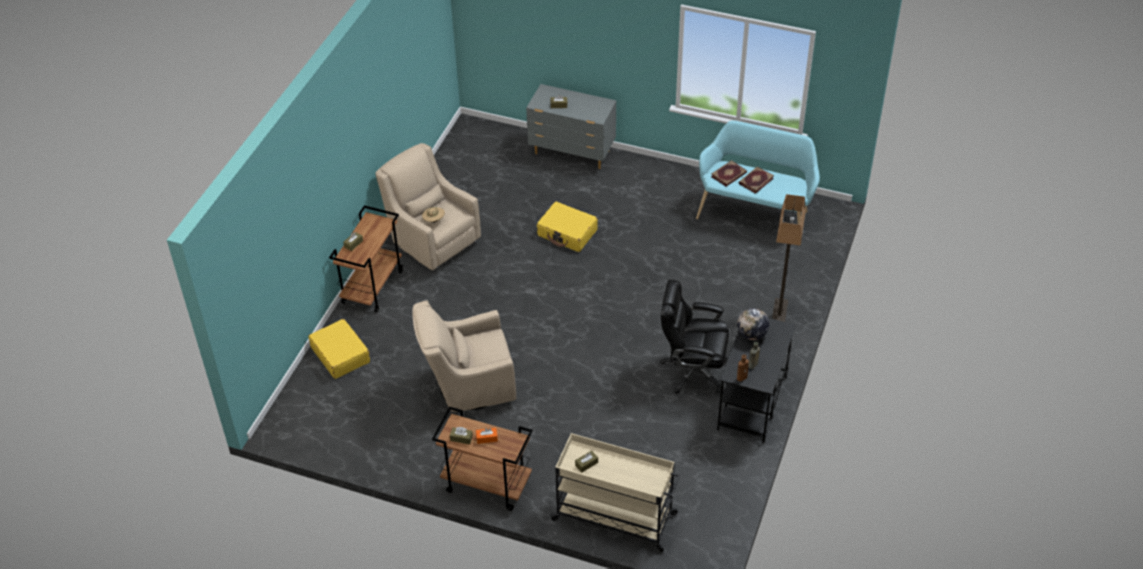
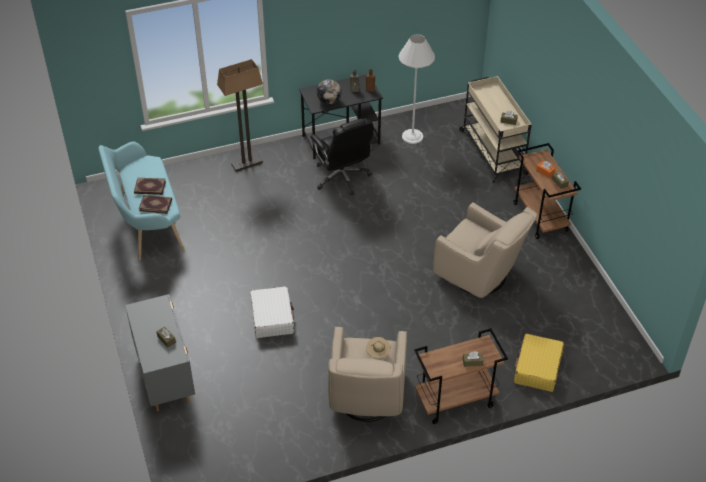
camera: 130 degrees left, 0 degrees up
yellow suitcase [537,201,598,252] -> white suitcase [250,286,294,338]
none -> white floor lamp [399,34,435,144]

